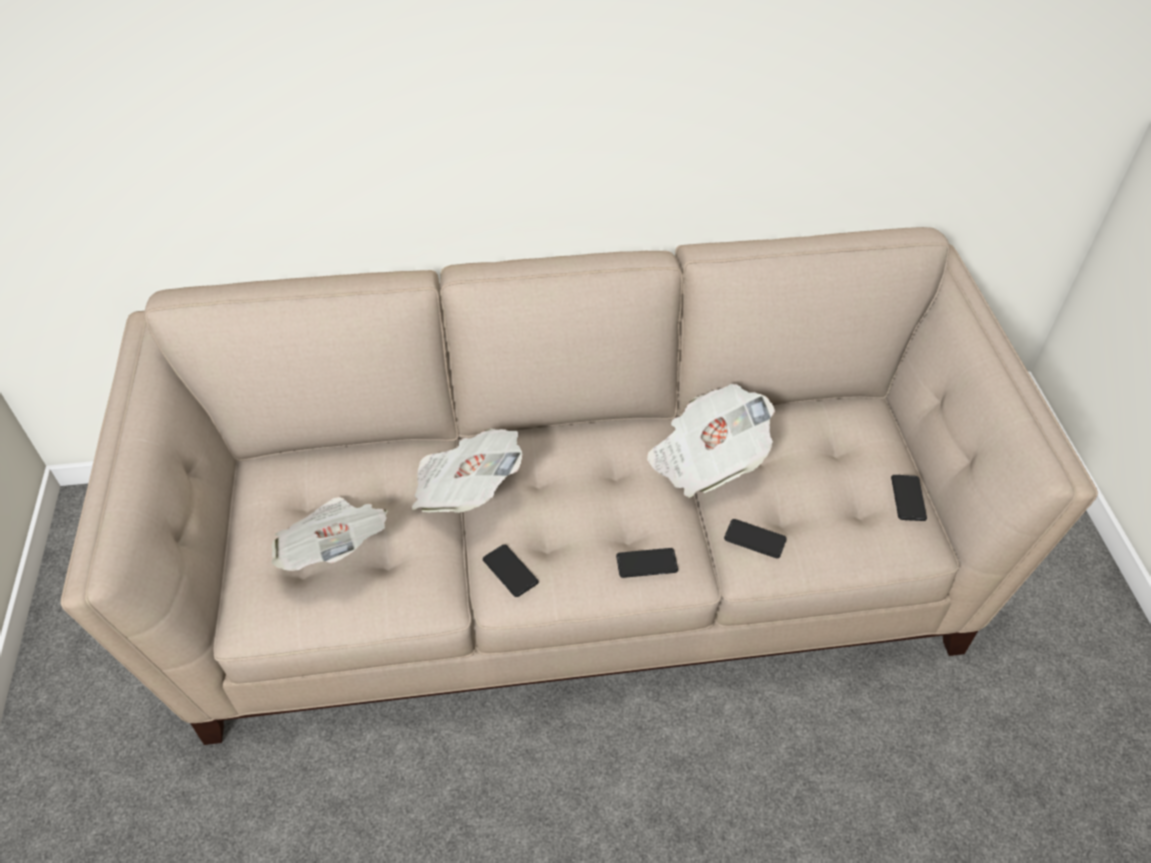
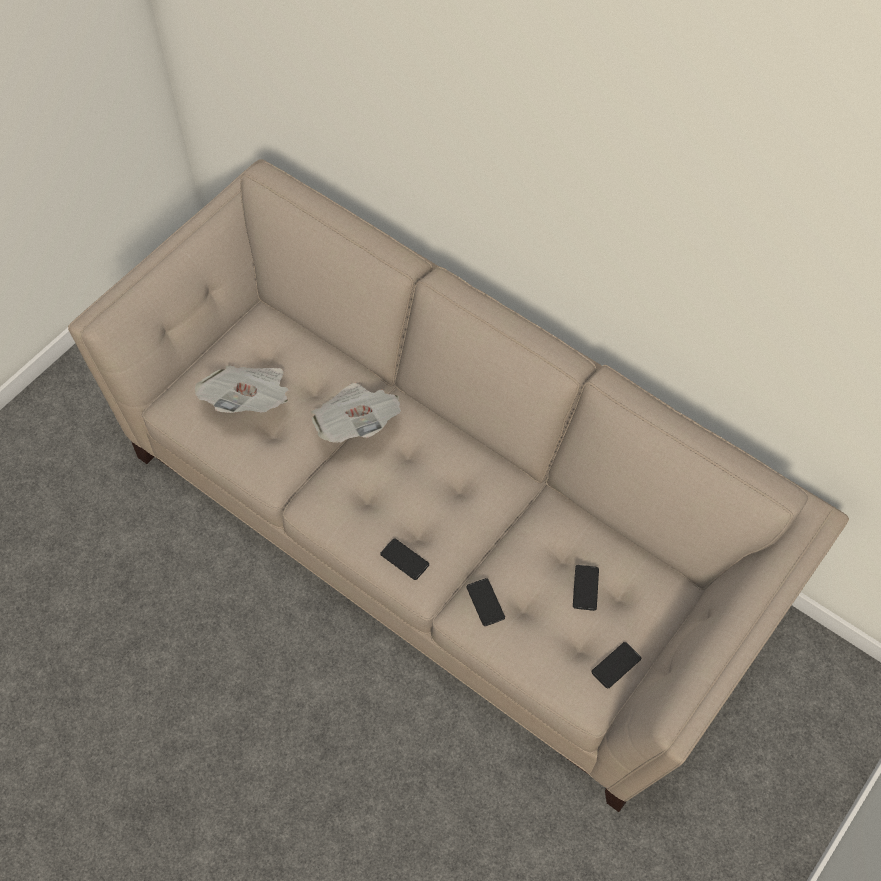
camera: 45 degrees right, 10 degrees up
phone [483,544,539,597] -> phone moved to [573,565,599,611]
newspaper [647,384,775,498] -> none

